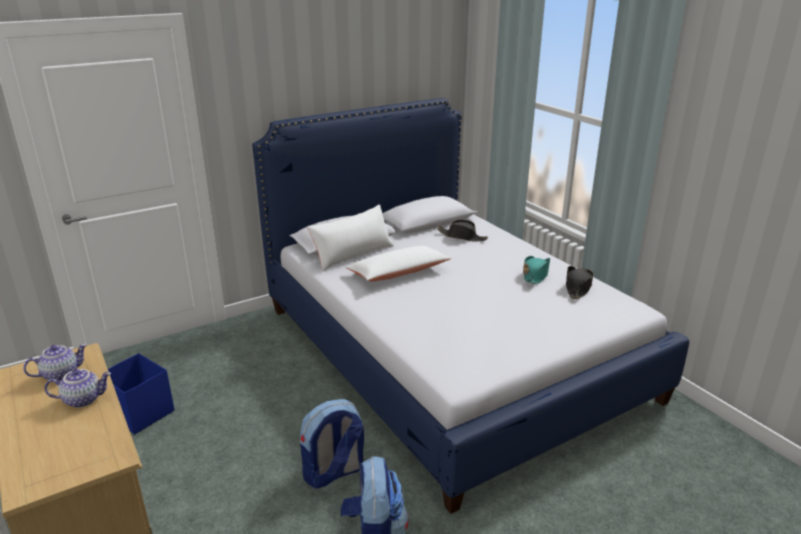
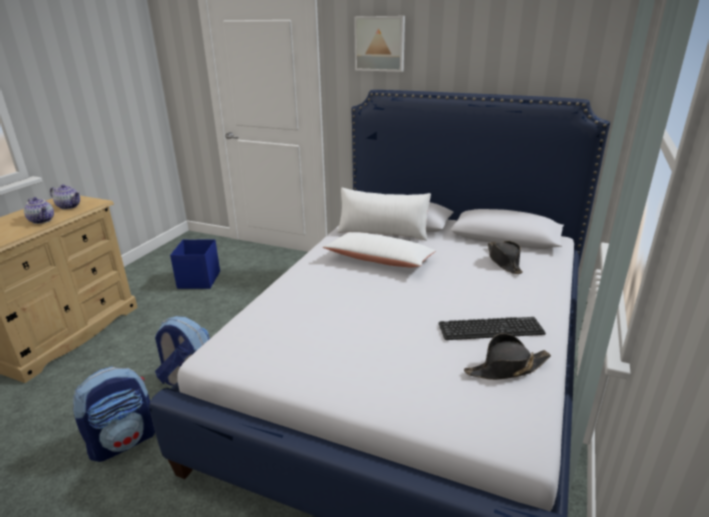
camera: 55 degrees right, 0 degrees up
turquoise hat [523,256,550,284] -> keyboard [438,317,546,340]
none -> picture [354,16,405,72]

